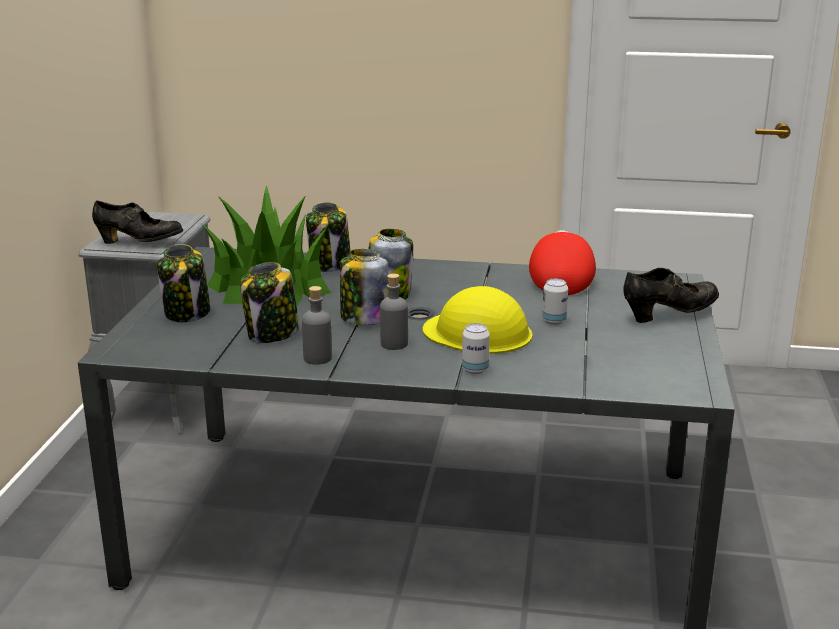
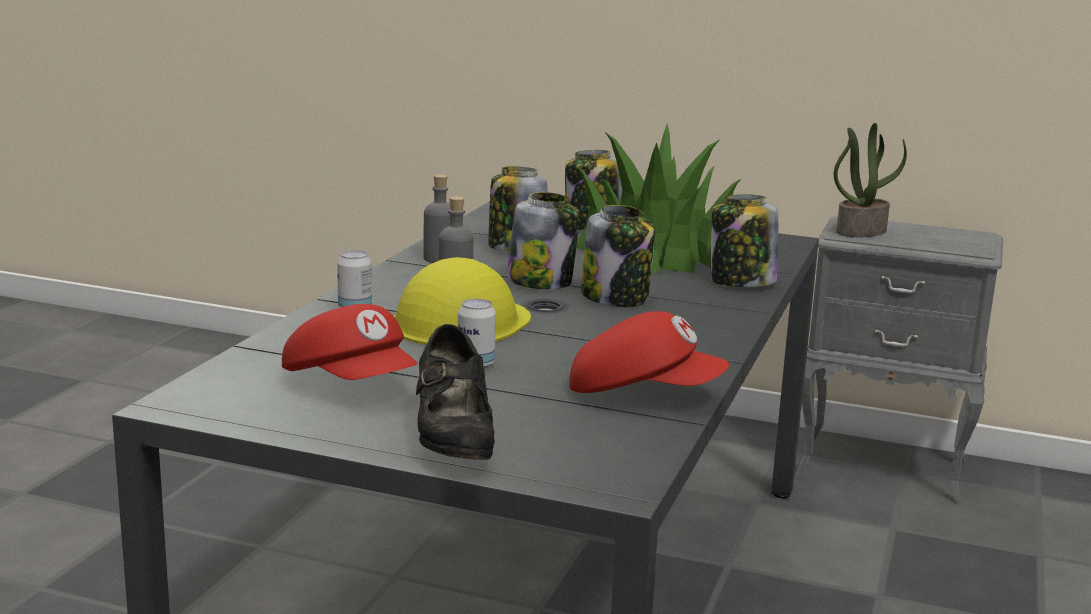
camera: 100 degrees right, 5 degrees down
black shoe [92,201,183,244] -> potted plant [834,123,907,237]
none -> red cap [282,304,418,380]

